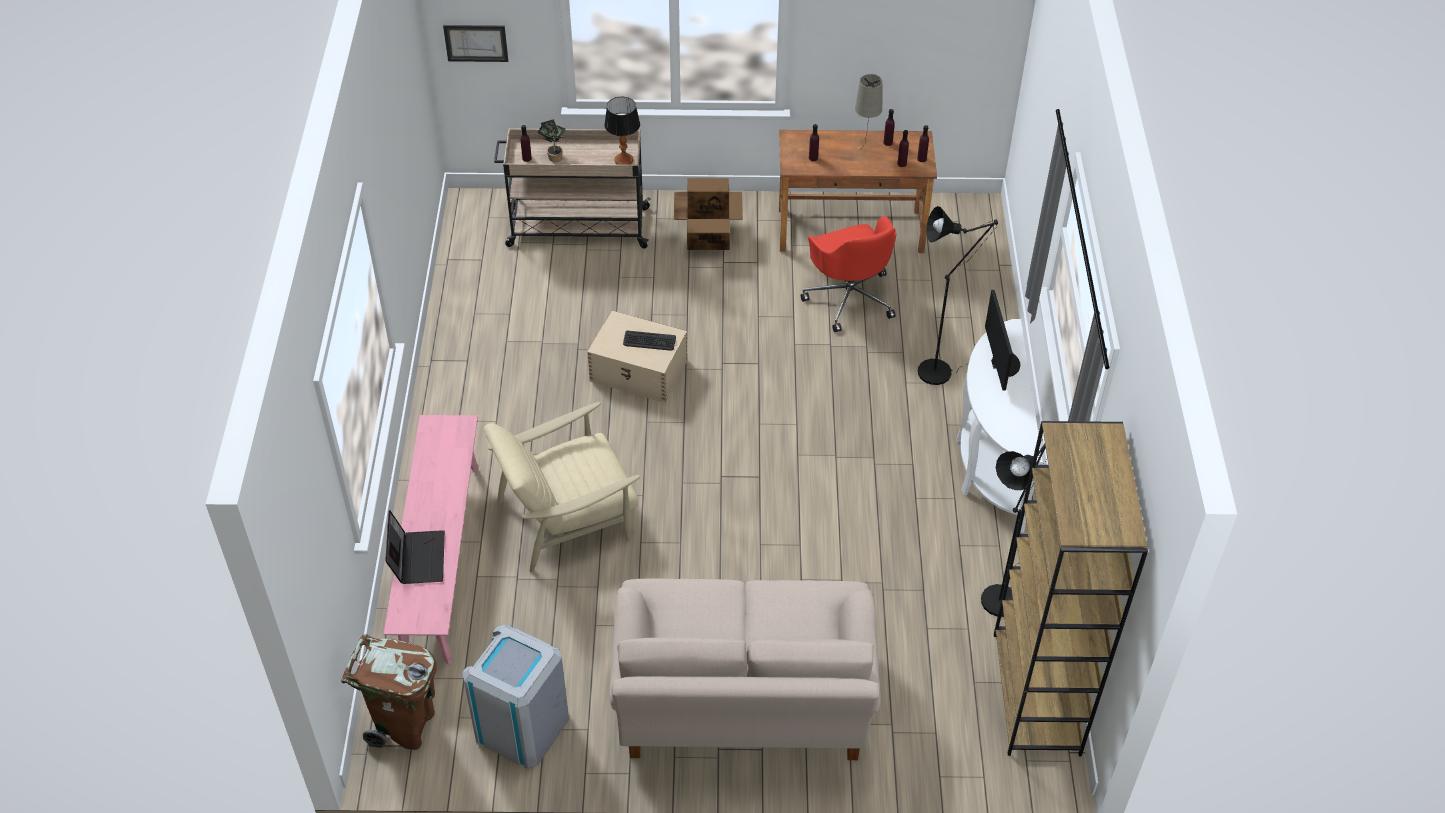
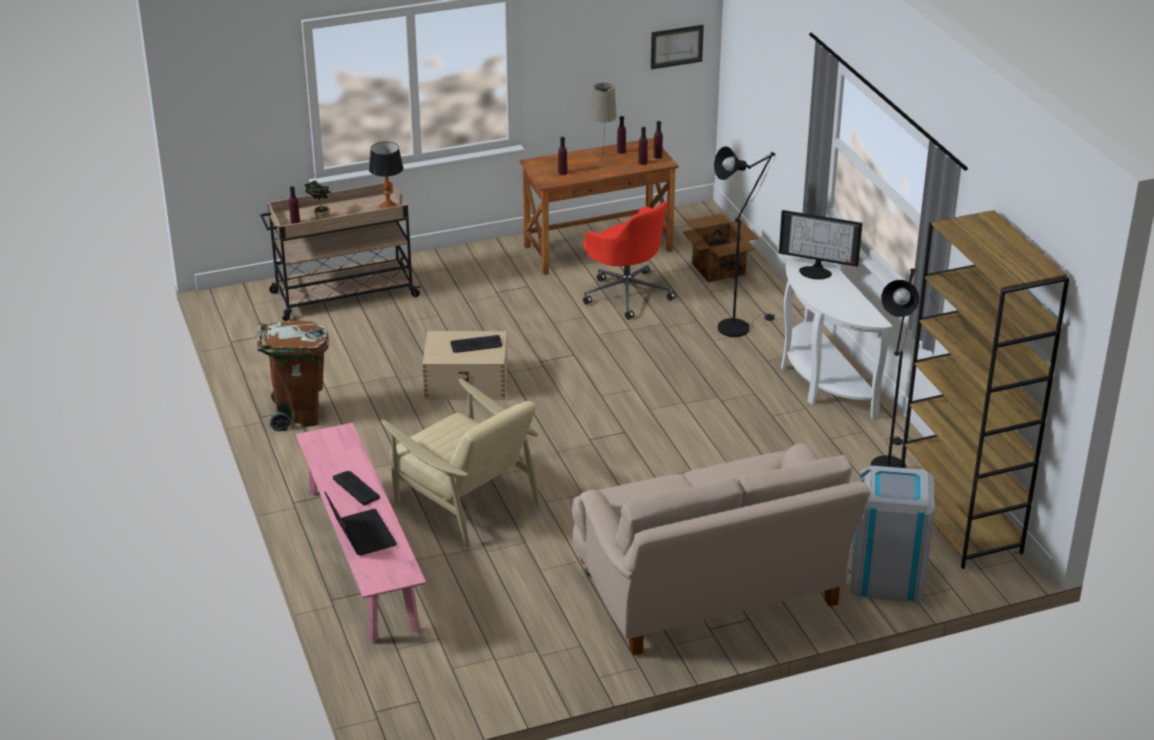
camera: 20 degrees left, 15 degrees down
brown trash can [341,634,437,750] -> brown trash can moved to [257,321,329,432]
picture [443,25,508,62] -> picture moved to [651,25,704,69]
grey trash can [462,624,569,768] -> grey trash can moved to [851,465,935,602]
beige armchair [484,402,640,573] -> beige armchair turned 90 degrees counterclockwise [381,378,540,547]
cardboard box [674,178,743,250] -> cardboard box moved to [682,214,758,282]
monitor [985,290,1020,391] -> monitor turned 135 degrees clockwise [779,210,862,279]
none -> keyboard [333,471,380,505]

